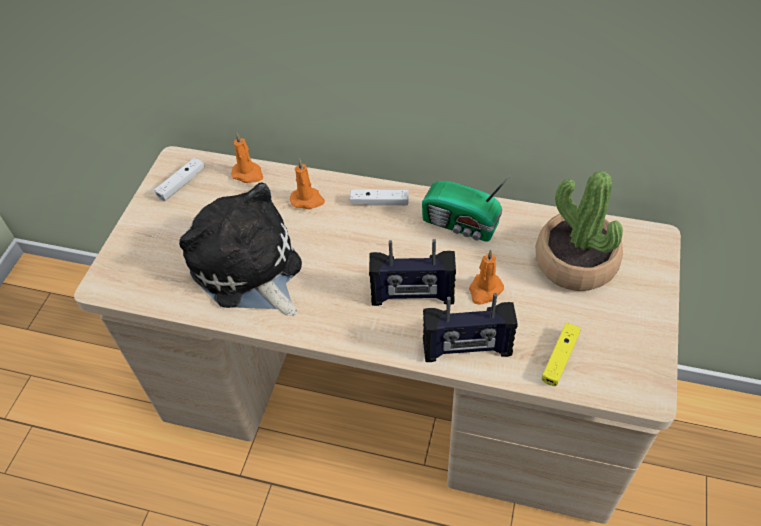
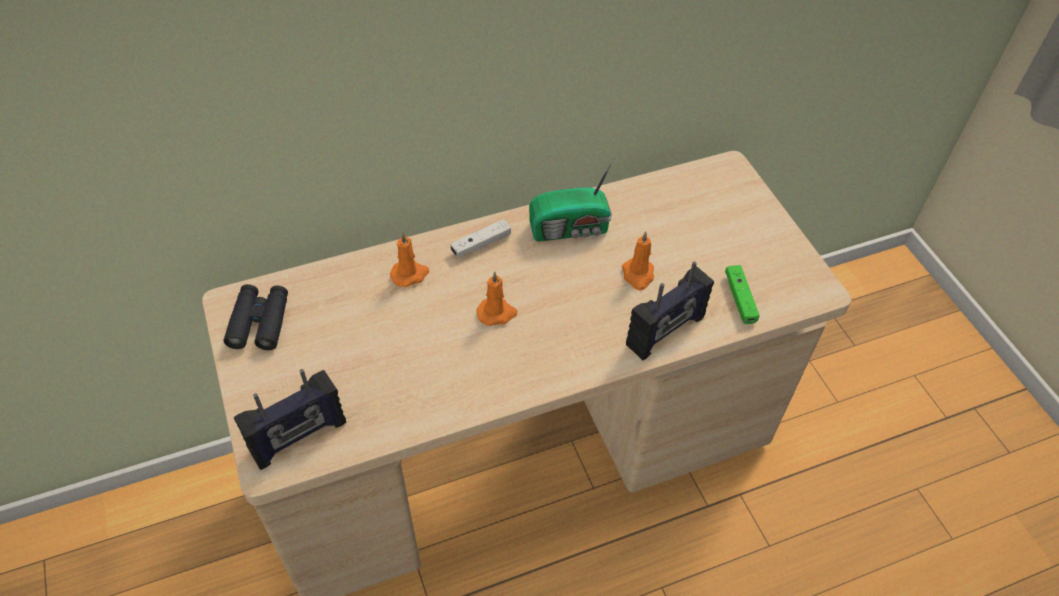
camera: 40 degrees left, 0 degrees up
white game controller [154,157,205,201] -> black binoculars [224,284,288,350]
plush toy [179,183,302,316] -> none
orange candle [231,133,263,183] -> orange candle moved to [477,272,518,326]
radio [369,239,456,306] -> radio moved to [234,369,346,470]
potted plant [535,171,623,291] -> none
yellow game controller [542,323,581,386] -> green game controller [725,265,760,324]

